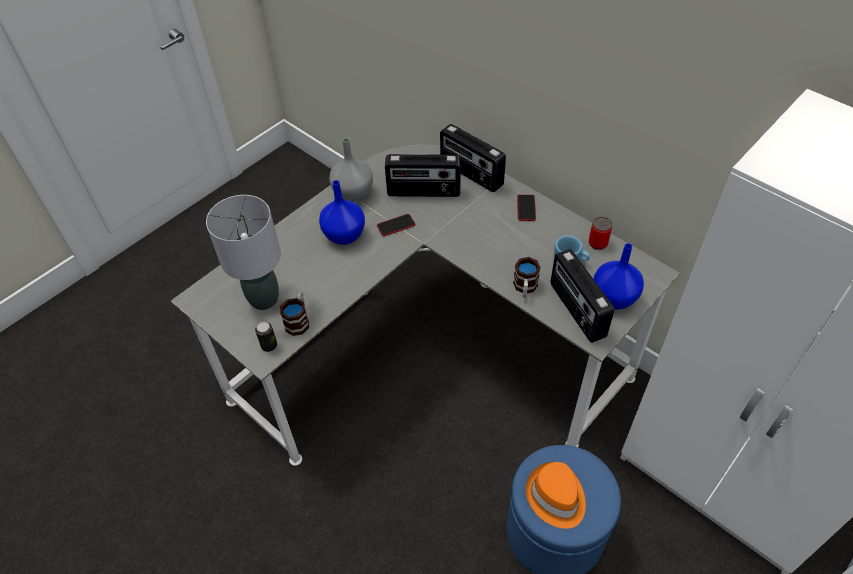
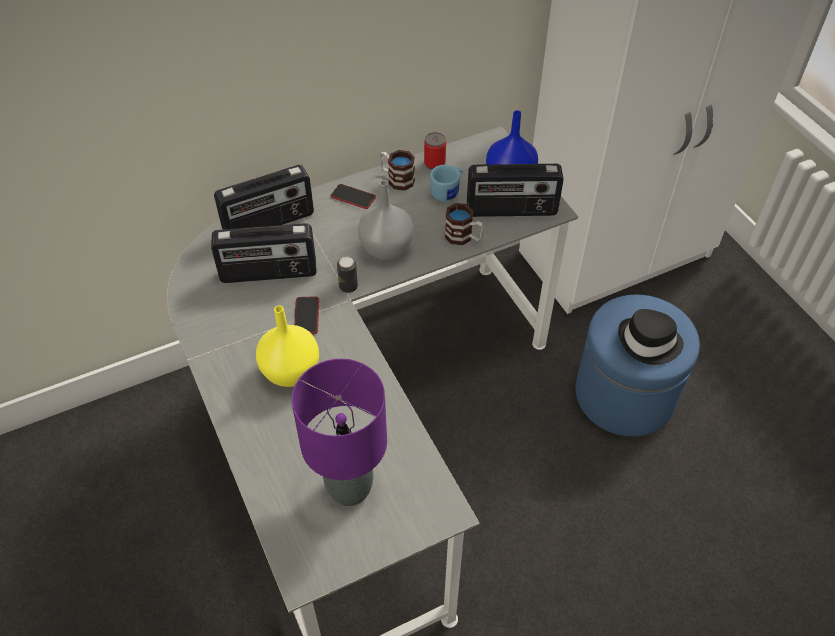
camera: 70 degrees left, 0 degrees up
grey table lamp [206,195,281,310] -> purple table lamp [291,359,387,506]
can [255,322,277,352] -> can moved to [337,256,358,293]
mug [280,292,309,336] -> mug moved to [380,150,415,191]
blue vase [319,180,365,245] -> yellow vase [256,305,319,387]
grey vase [329,138,373,202] -> grey vase moved to [358,180,414,260]
radio [385,154,461,197] -> radio turned 60 degrees clockwise [211,223,317,283]
orange hat [526,462,586,529] -> black hat [618,309,684,365]

